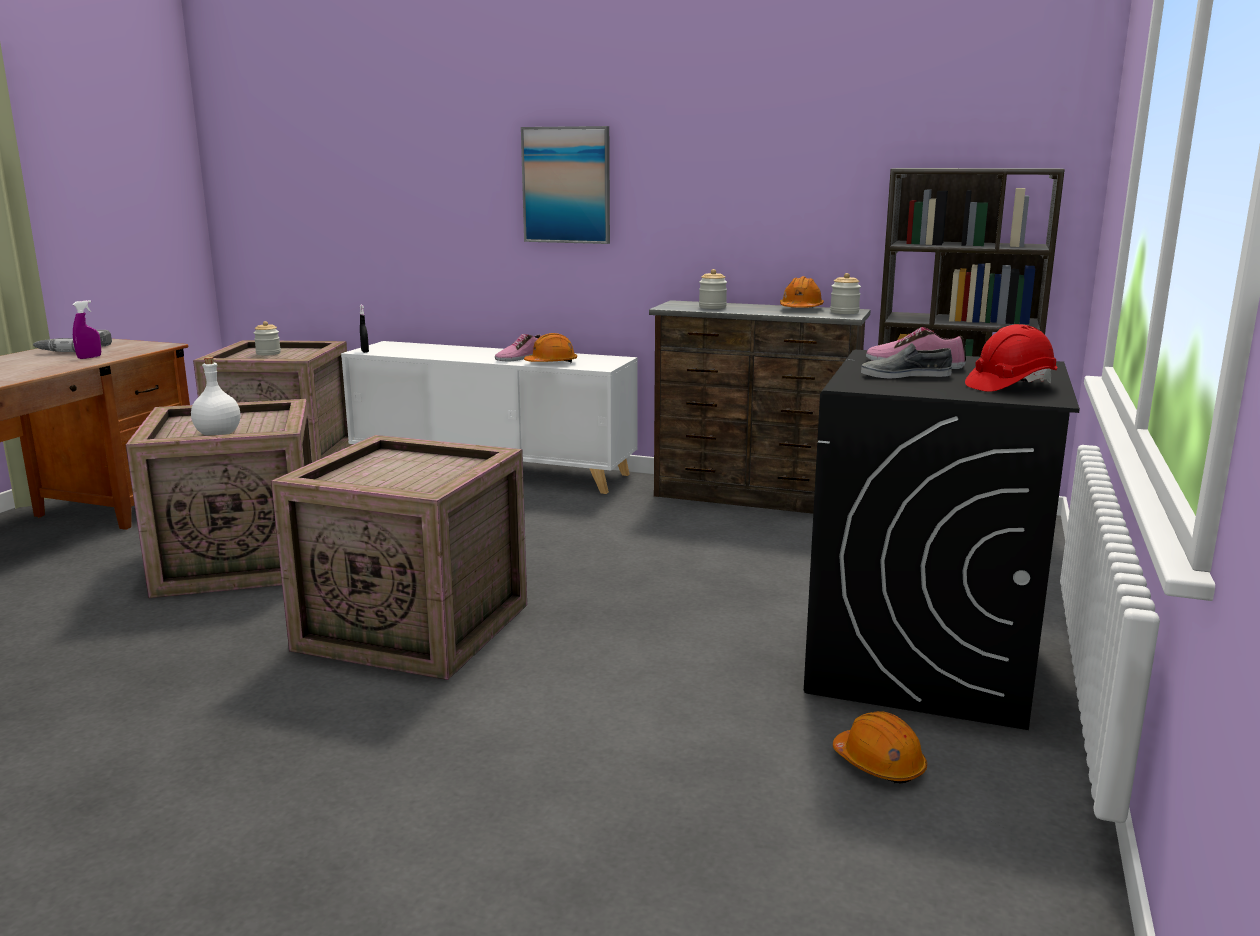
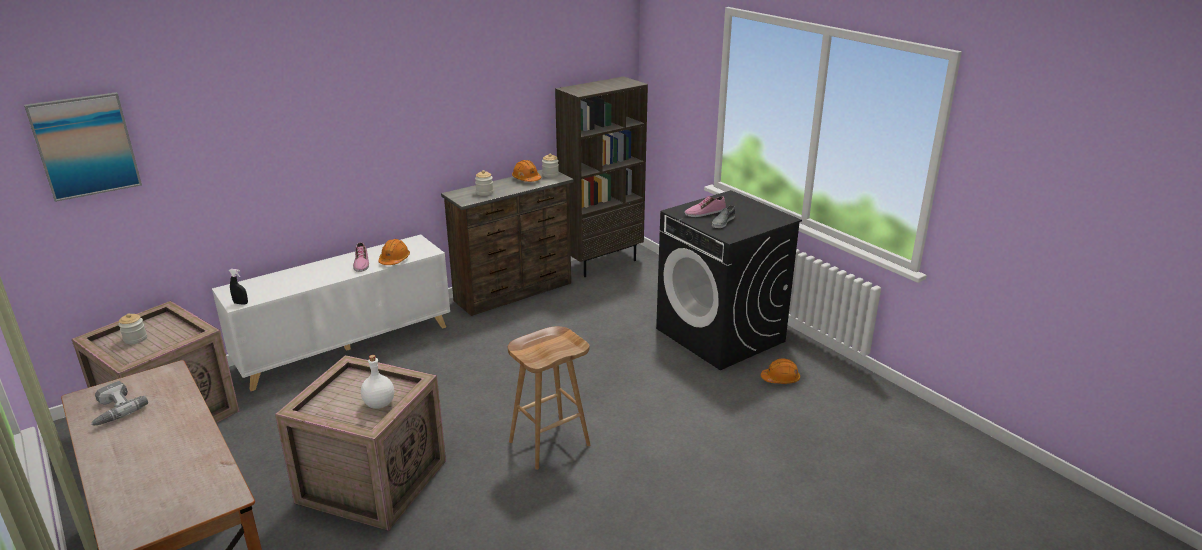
camera: 55 degrees left, 10 degrees up
purple spray bottle [72,300,101,359] -> none
crate [271,435,527,680] -> brown stool [508,326,590,470]
picture [521,126,610,244] -> picture moved to [24,92,142,202]
red hard hat [965,324,1057,392] -> none

